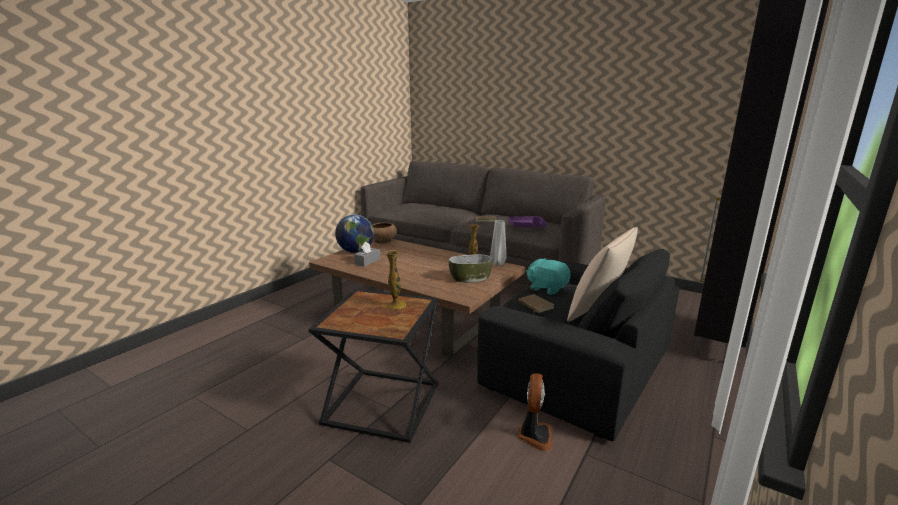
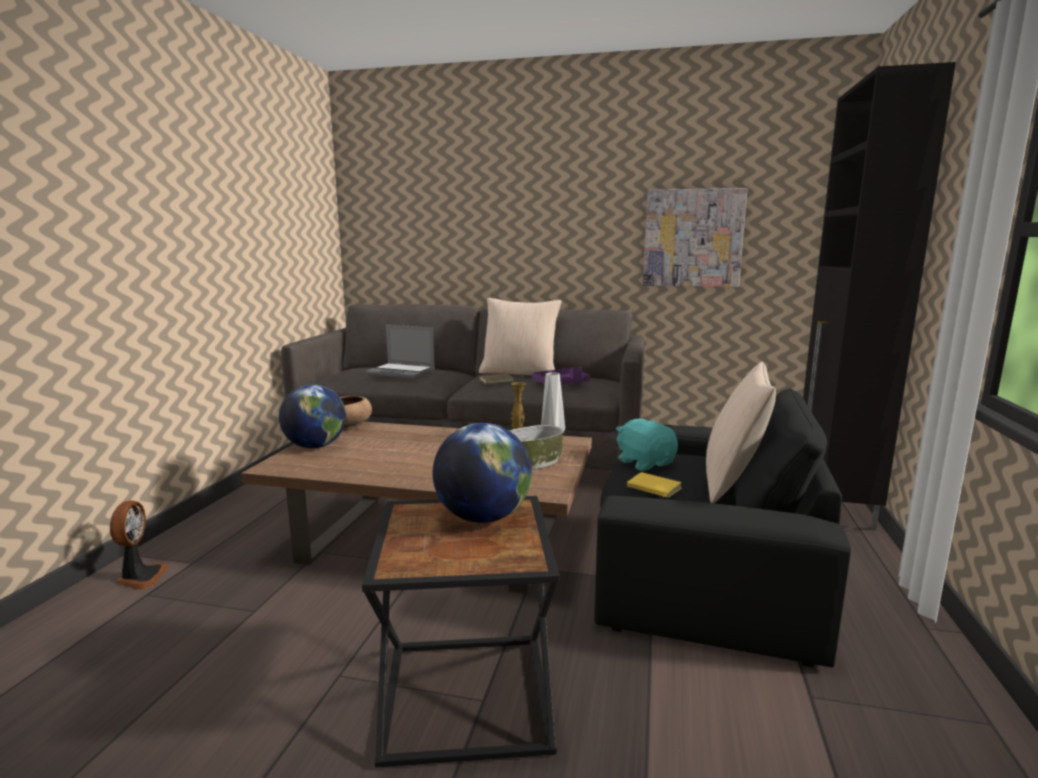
camera: 20 degrees left, 5 degrees down
grey tissue box [354,242,381,267] -> none
vase [385,250,406,310] -> globe [432,423,532,523]
fan [518,373,552,451] -> fan moved to [110,500,169,589]
brown book [519,294,554,313] -> yellow book [627,472,682,498]
turquoise plush toy [526,258,571,295] -> turquoise plush toy turned 45 degrees clockwise [616,419,678,471]
none -> laptop [366,325,435,379]
none -> beige pillow [479,298,562,375]
none -> picture [643,188,747,287]

